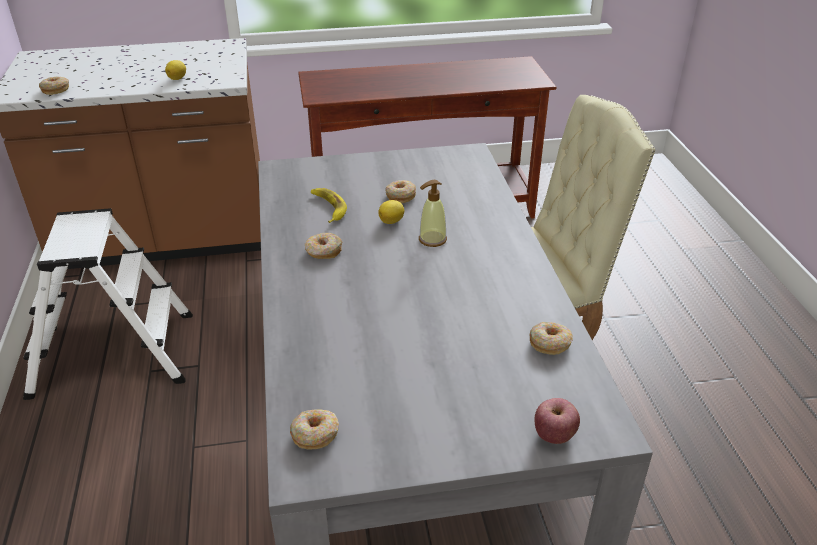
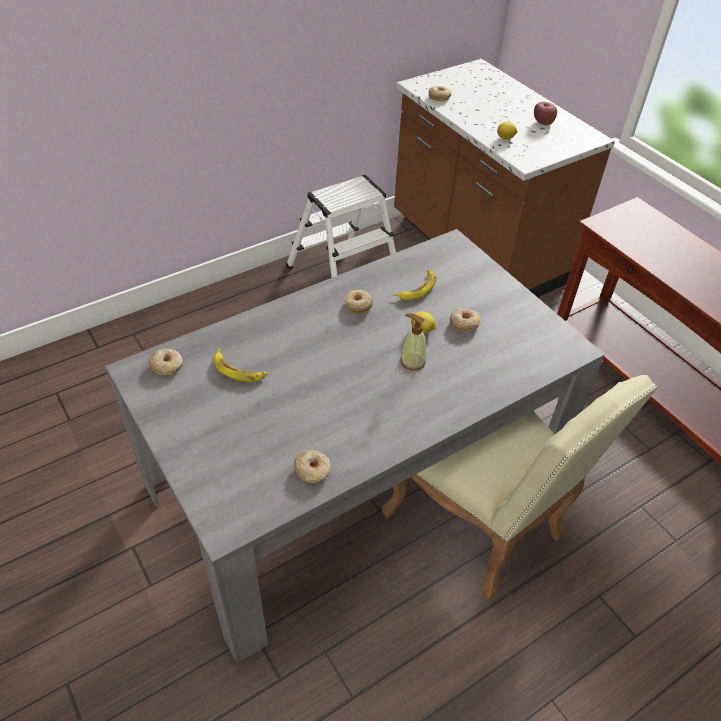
camera: 65 degrees right, 10 degrees up
apple [534,398,580,444] -> apple moved to [534,102,557,125]
none -> banana [214,348,267,382]

